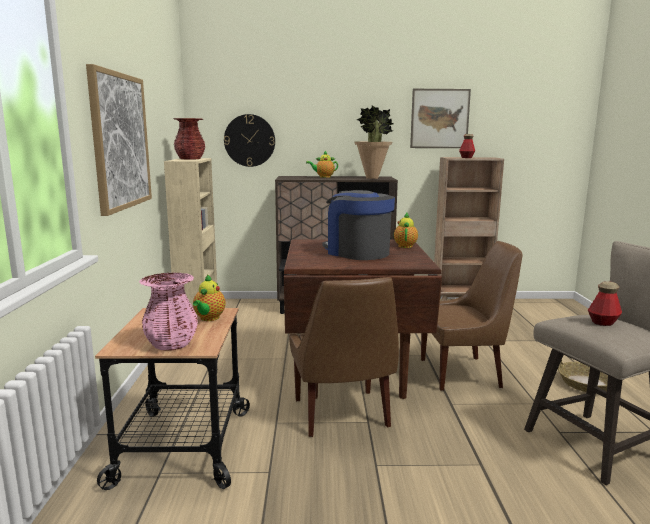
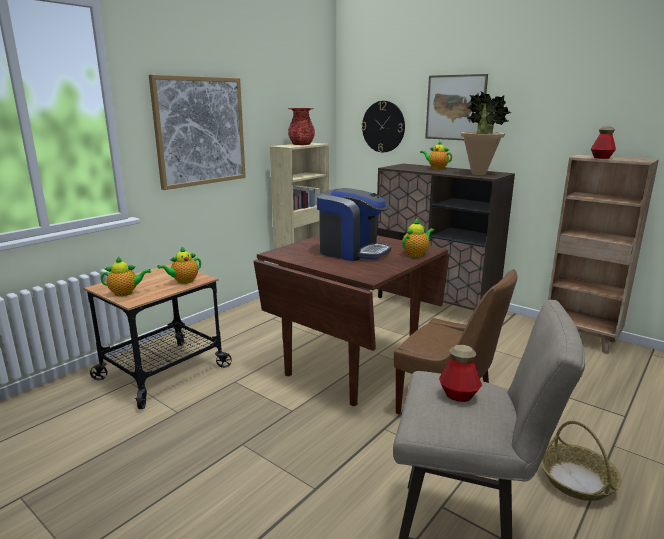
camera: 40 degrees right, 5 degrees up
pink vase [139,273,198,350] -> teapot [100,257,151,296]
brown chair [289,277,399,437] -> none
coffee machine [322,190,395,260] -> coffee machine turned 120 degrees clockwise [317,188,391,261]
picture [410,89,471,148] -> picture moved to [425,74,488,140]

